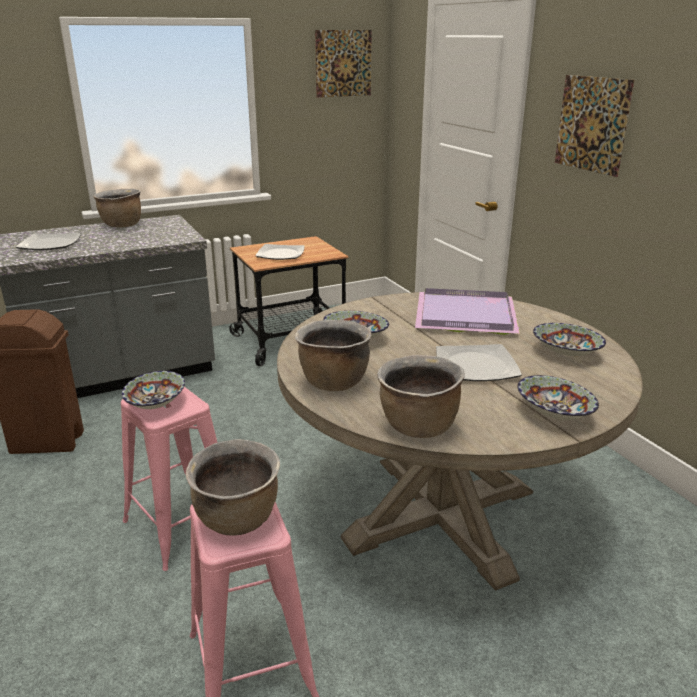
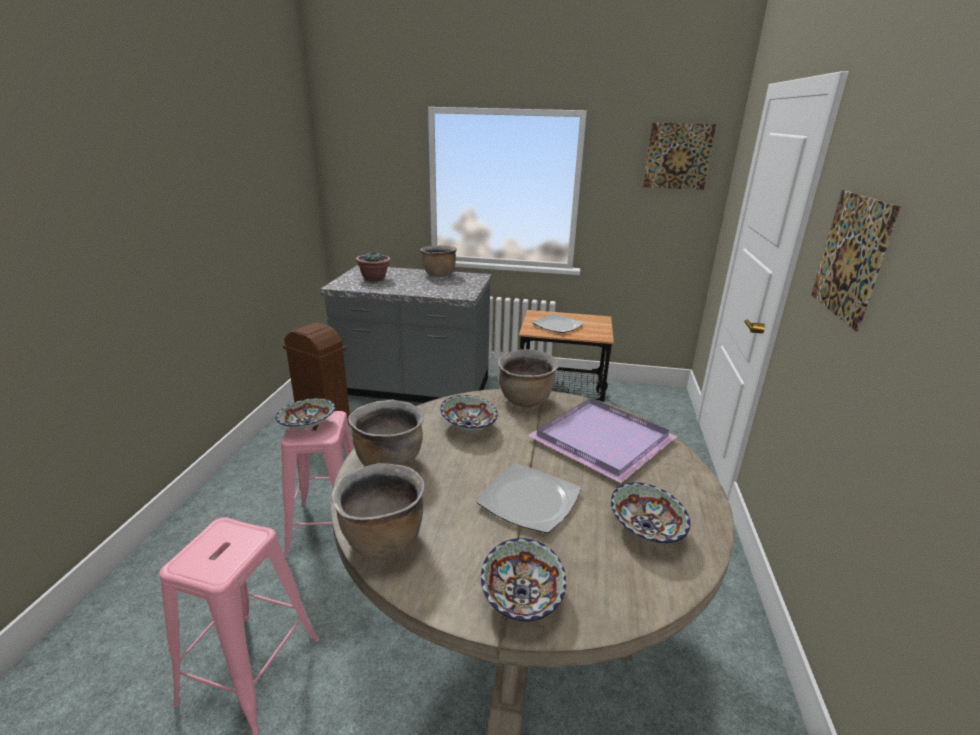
camera: 35 degrees right, 0 degrees up
plate [16,233,81,250] -> potted plant [355,251,391,282]
brown cooking pot [186,439,280,536] -> brown cooking pot moved to [498,349,559,407]

